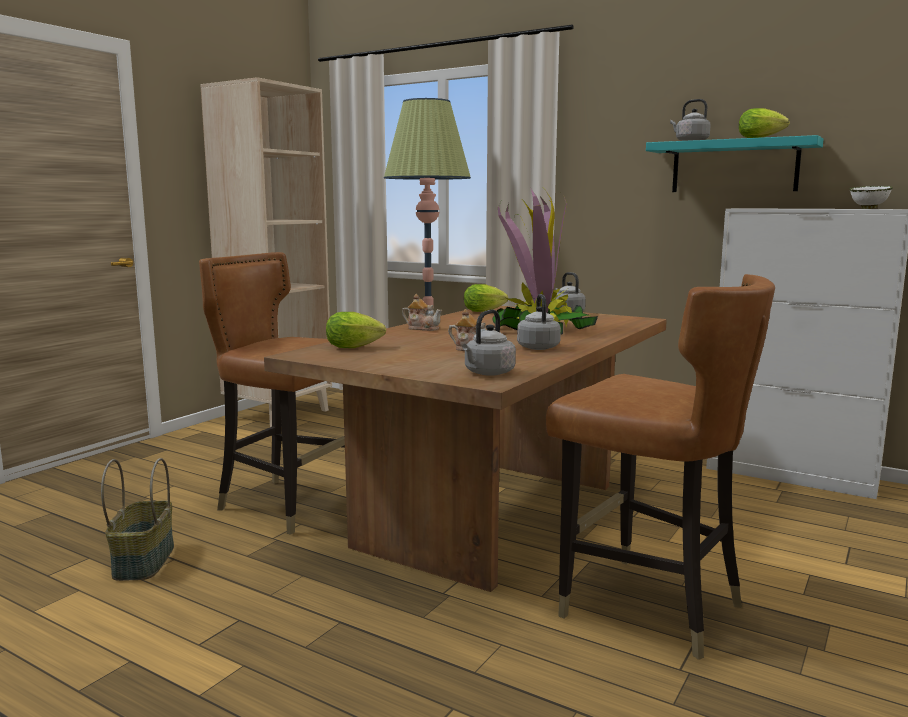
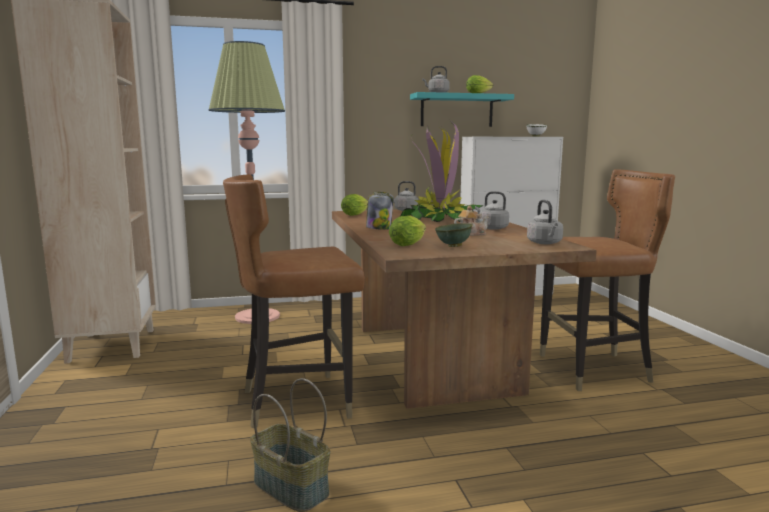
camera: 45 degrees left, 0 degrees up
teapot [402,294,442,331] -> jar [366,192,393,230]
none -> green bowl [435,223,472,247]

